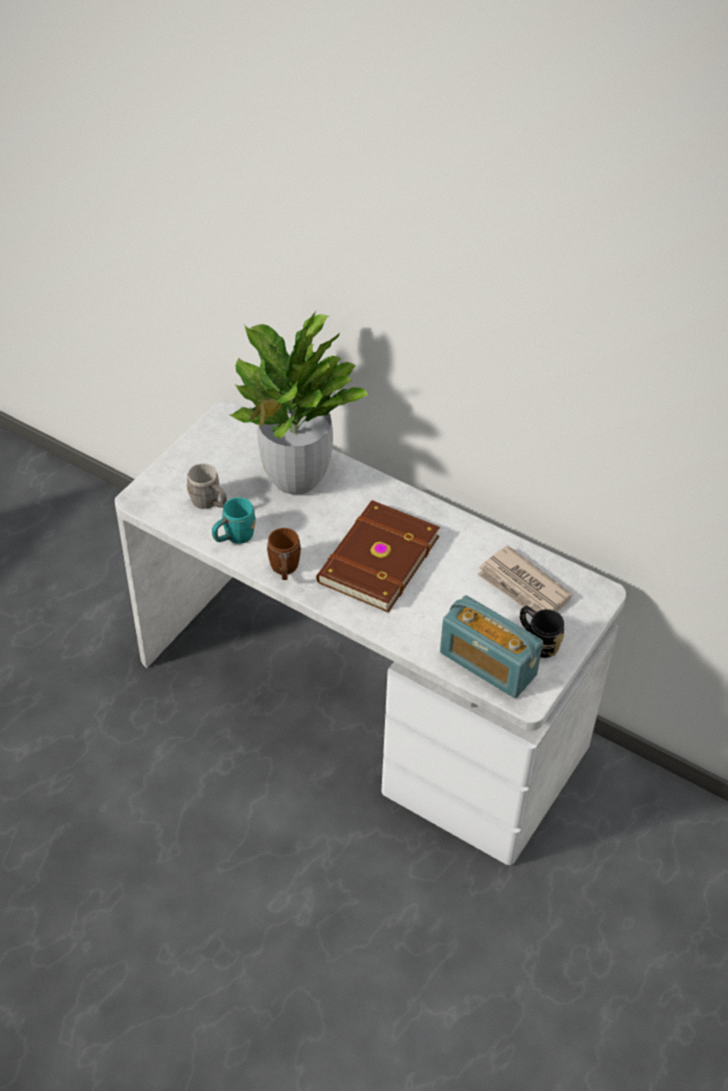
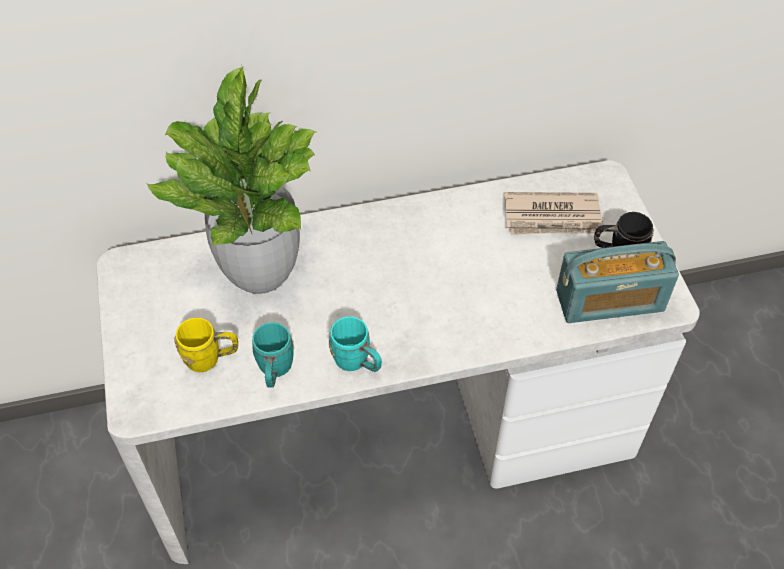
camera: 45 degrees left, 5 degrees up
grey mug [187,463,227,509] -> yellow mug [174,318,238,372]
brown mug [267,528,301,580] -> turquoise mug [329,316,382,372]
brown book [316,500,440,613] -> none

